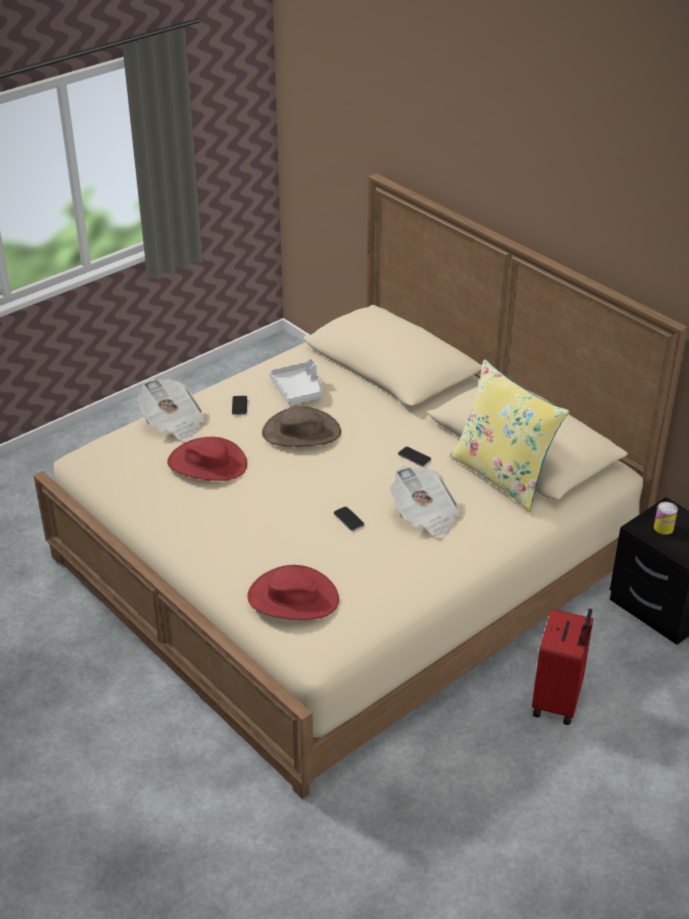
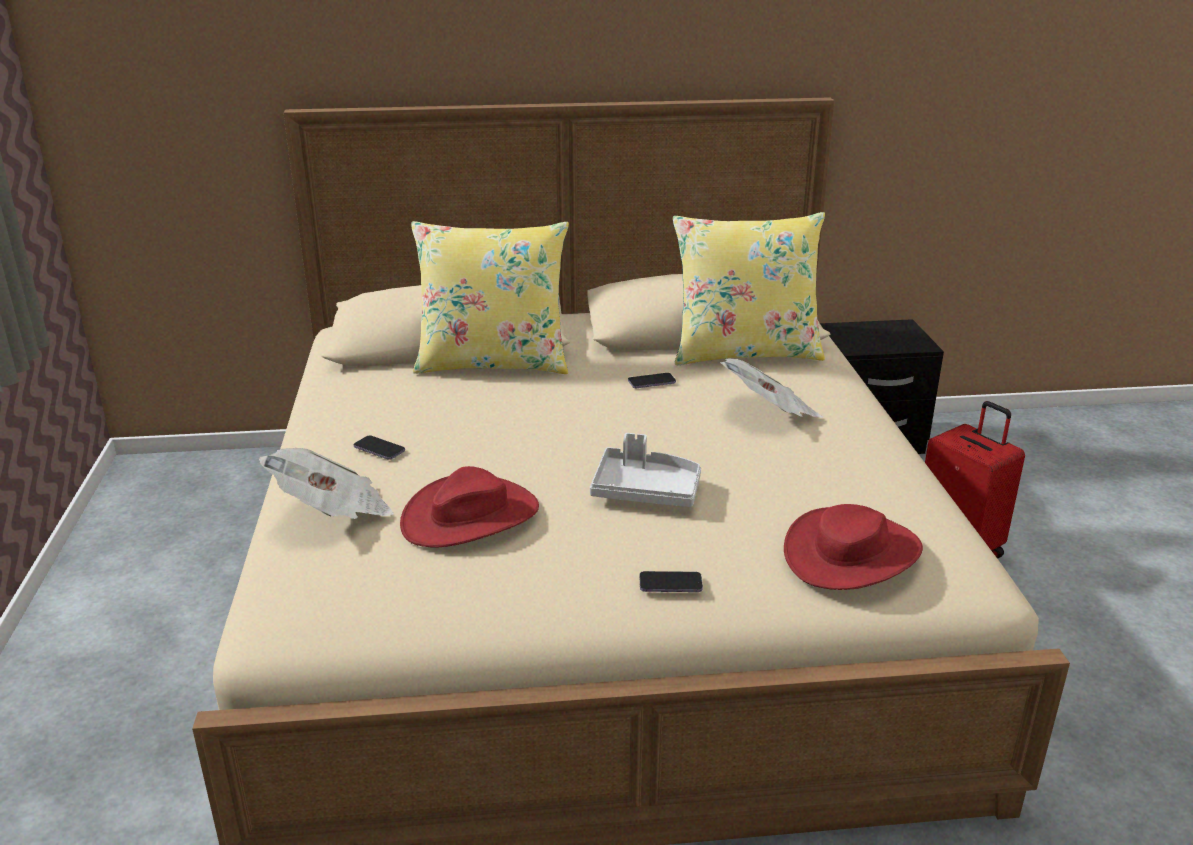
camera: 55 degrees left, 10 degrees down
brown hat [262,405,341,447] -> none
grey tray [269,359,322,405] -> grey tray moved to [590,433,701,507]
phone [334,507,364,531] -> phone moved to [640,571,703,592]
can [654,502,678,535] -> none
none -> yellow pillow [411,221,569,374]

